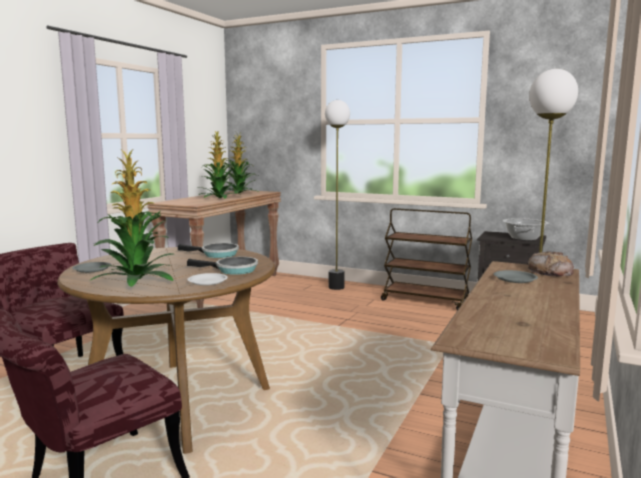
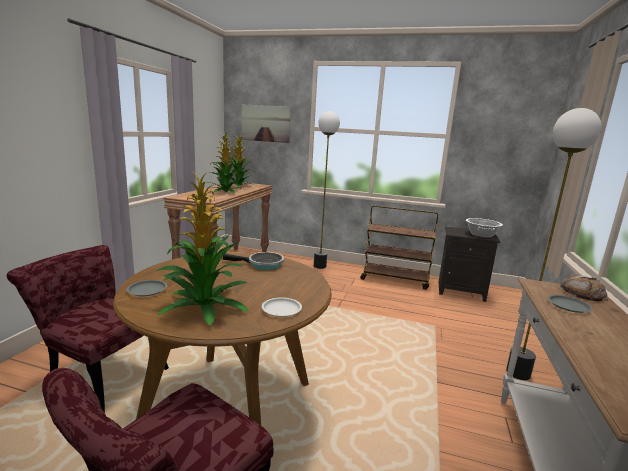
camera: 10 degrees left, 5 degrees up
frying pan [187,257,258,275] -> none
none -> picture [242,105,291,143]

